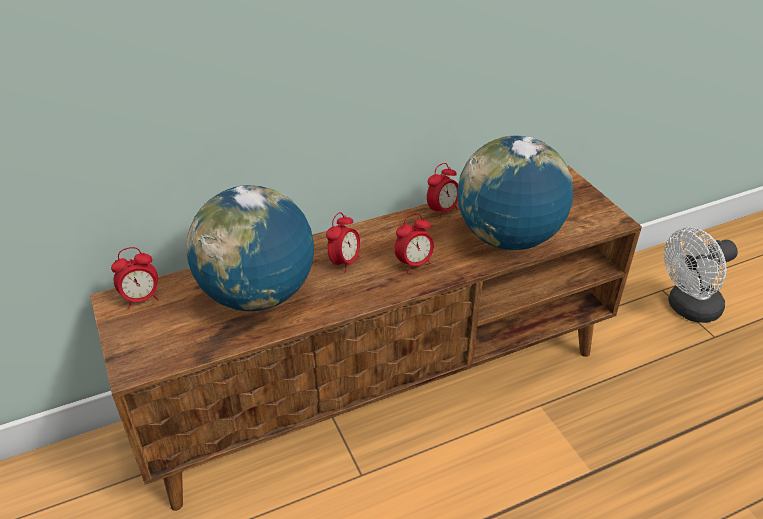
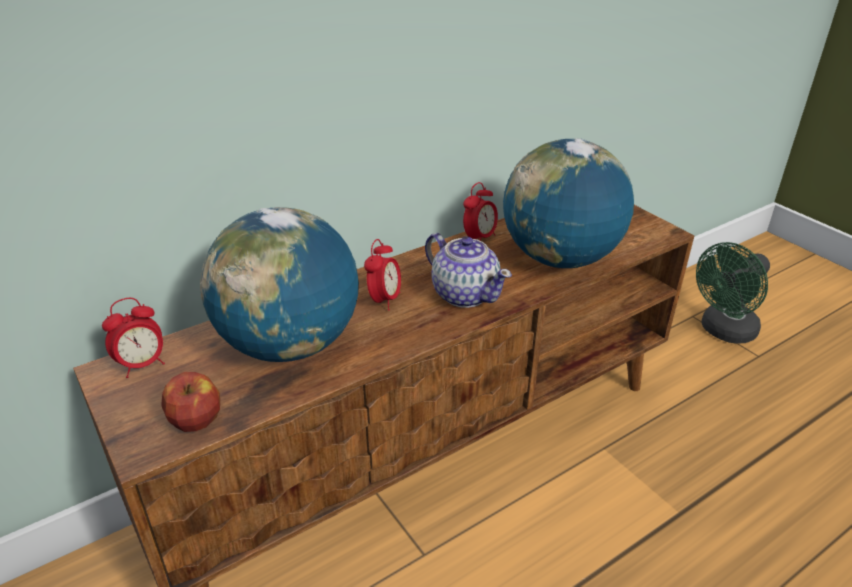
camera: 10 degrees left, 5 degrees down
alarm clock [394,213,434,273] -> teapot [425,233,512,308]
white fan [664,227,738,323] -> green fan [696,242,770,343]
none -> apple [161,372,220,432]

